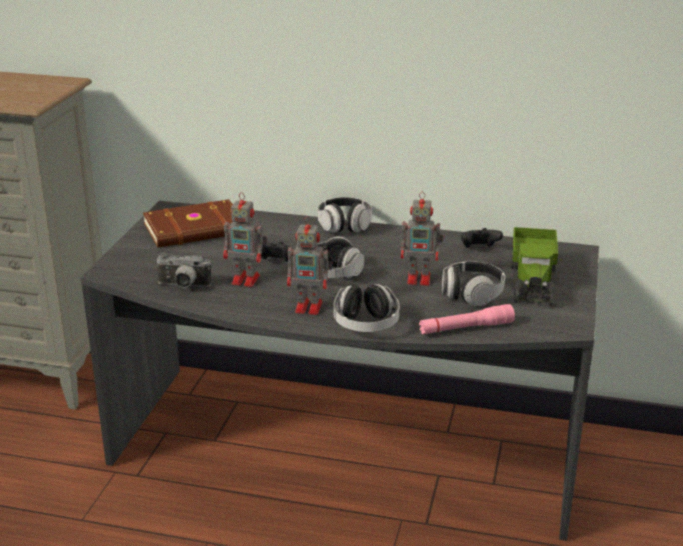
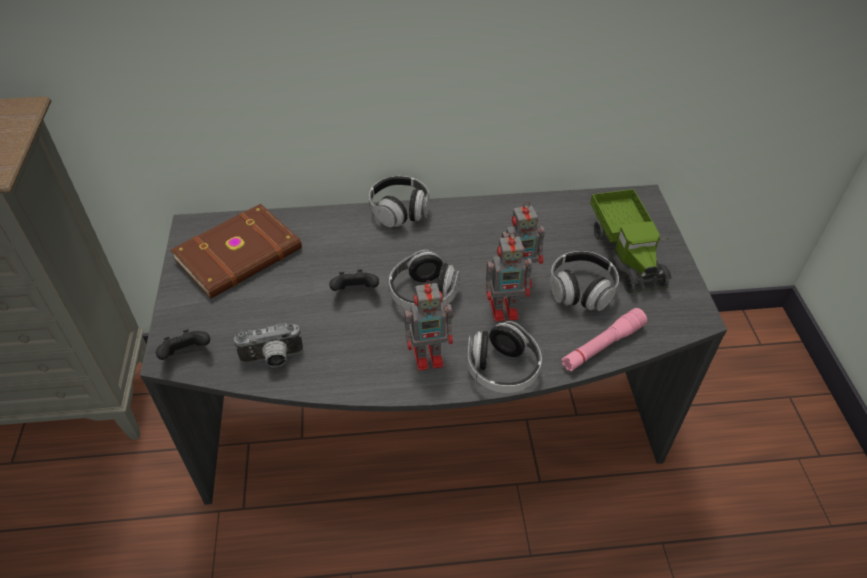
camera: 20 degrees left, 20 degrees up
toy robot [223,192,267,287] -> toy robot moved to [486,232,532,322]
black game controller [461,228,503,248] -> black game controller moved to [156,329,210,360]

